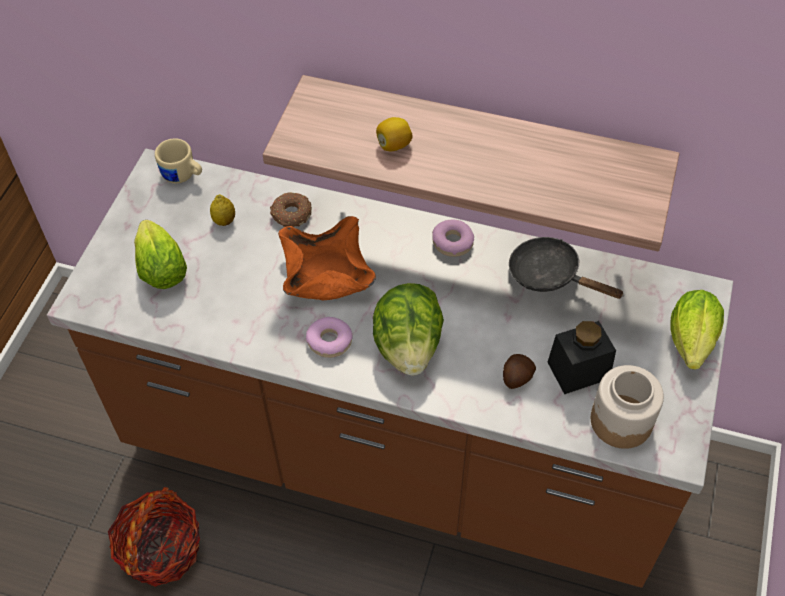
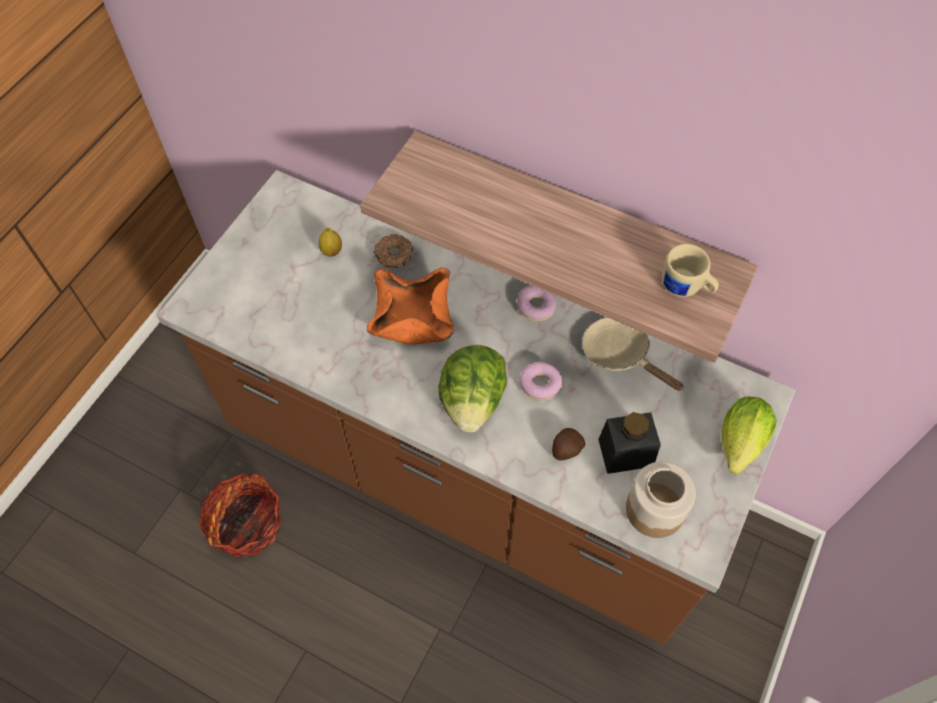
camera: 10 degrees right, 5 degrees up
lettuce [134,220,187,289] -> none
beige mug [155,138,202,183] -> beige mug moved to [662,244,719,297]
donut [306,317,353,358] -> donut moved to [519,362,563,401]
lemon [376,117,413,151] -> none
black frying pan [509,237,624,299] -> beige frying pan [582,317,684,391]

